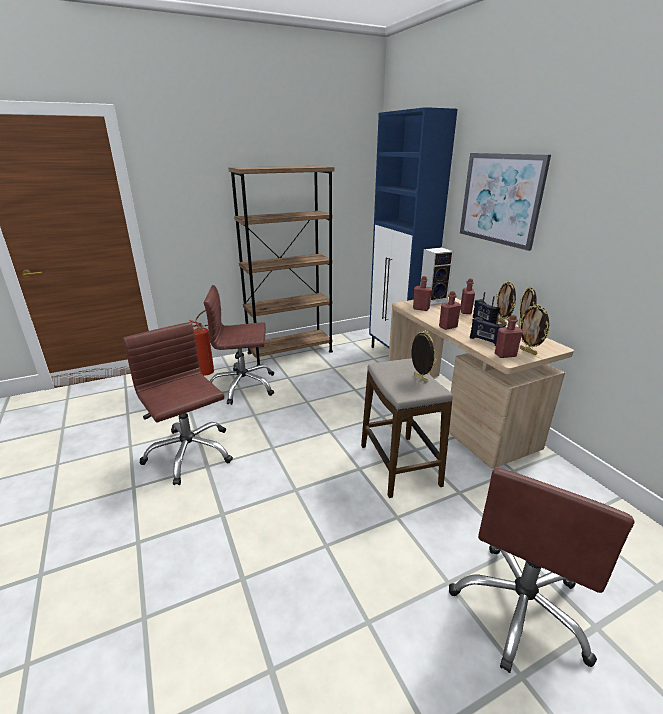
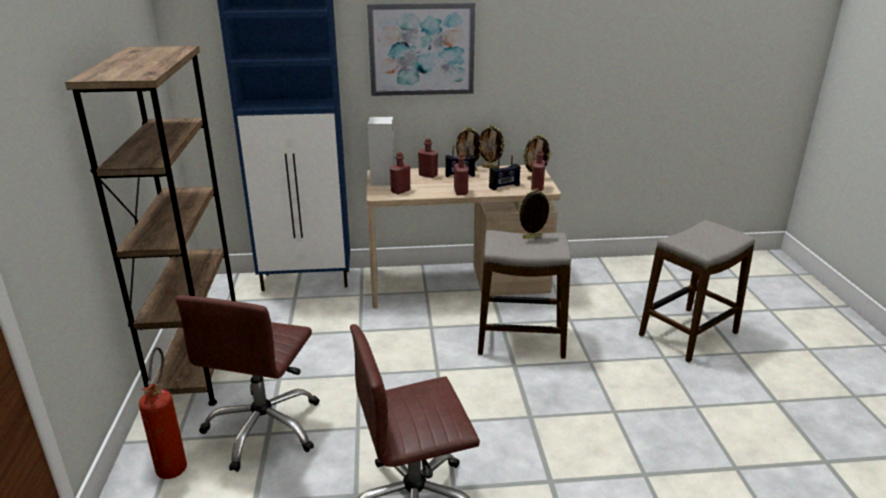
camera: 70 degrees left, 0 degrees up
brown office chair [449,468,635,673] -> stool [639,220,755,362]

